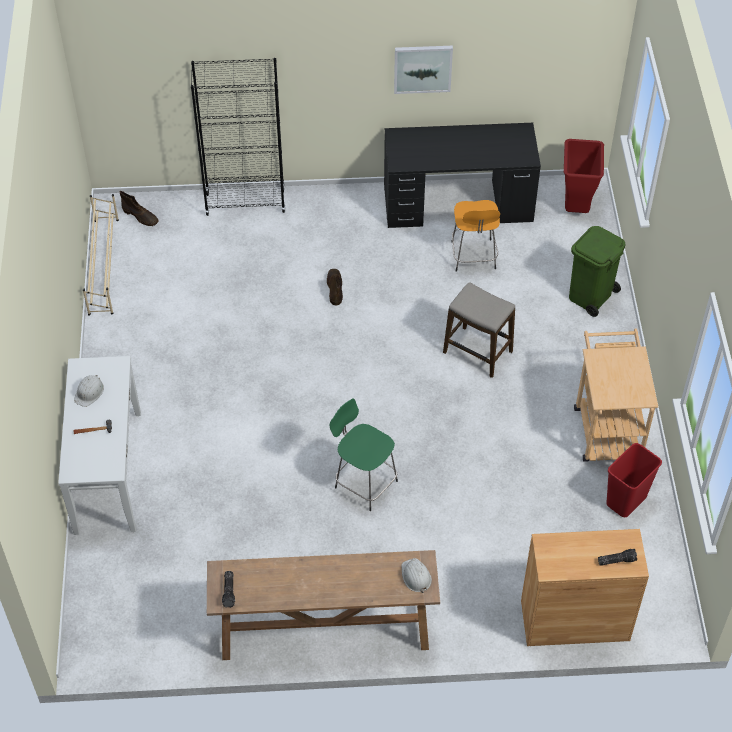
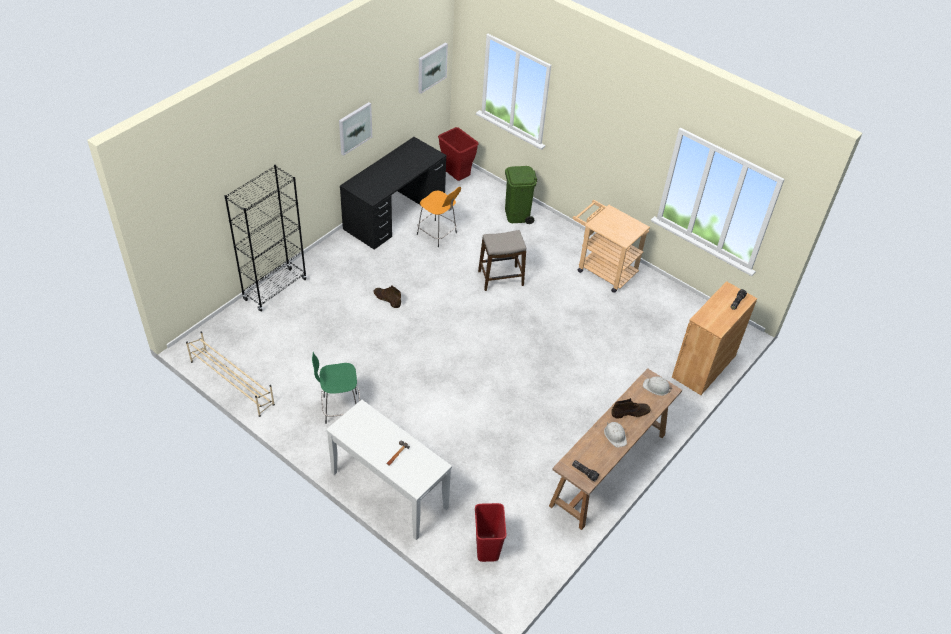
camera: 50 degrees left, 5 degrees down
white hard hat [74,375,104,407] -> white hard hat moved to [604,422,627,448]
brown boot [120,191,159,226] -> brown boot moved to [611,398,650,418]
green stool [329,399,398,511] -> green stool moved to [312,352,360,424]
red trash can [606,443,662,517] -> red trash can moved to [475,503,506,562]
none -> picture [419,42,448,94]

